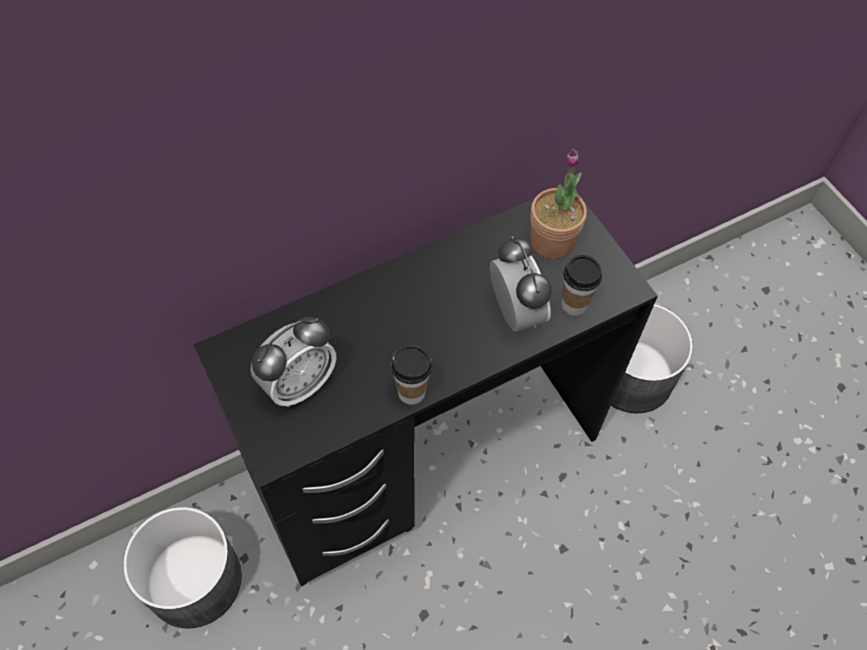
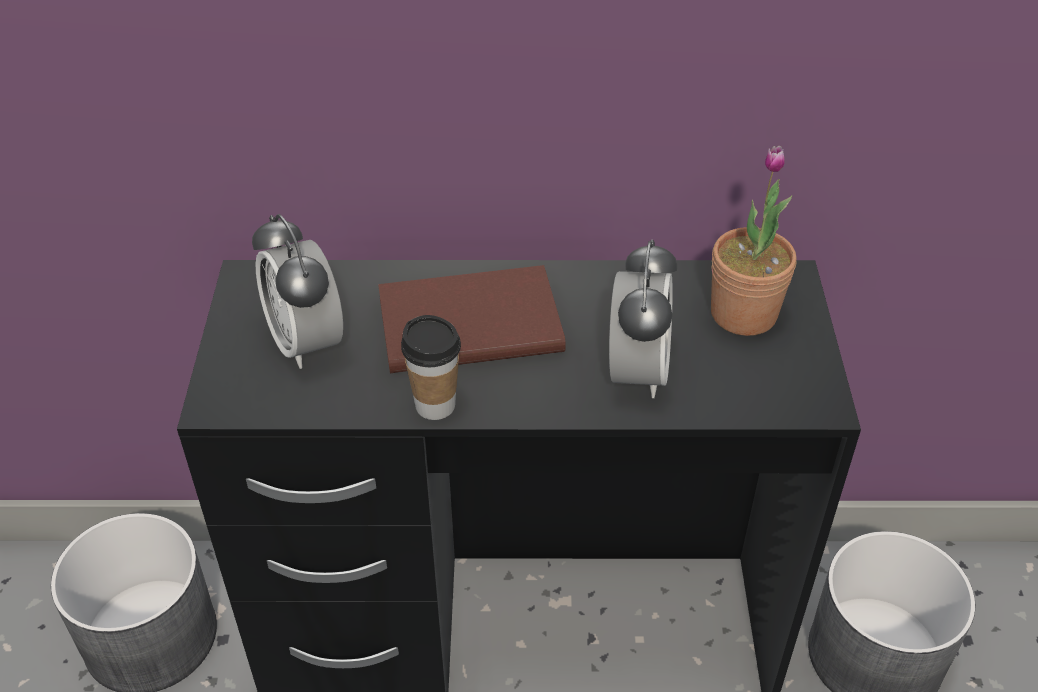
camera: 30 degrees right, 15 degrees down
alarm clock [250,317,337,407] -> alarm clock turned 75 degrees clockwise [252,214,343,369]
cup [562,255,602,316] -> none
none -> brown book [378,265,566,373]

